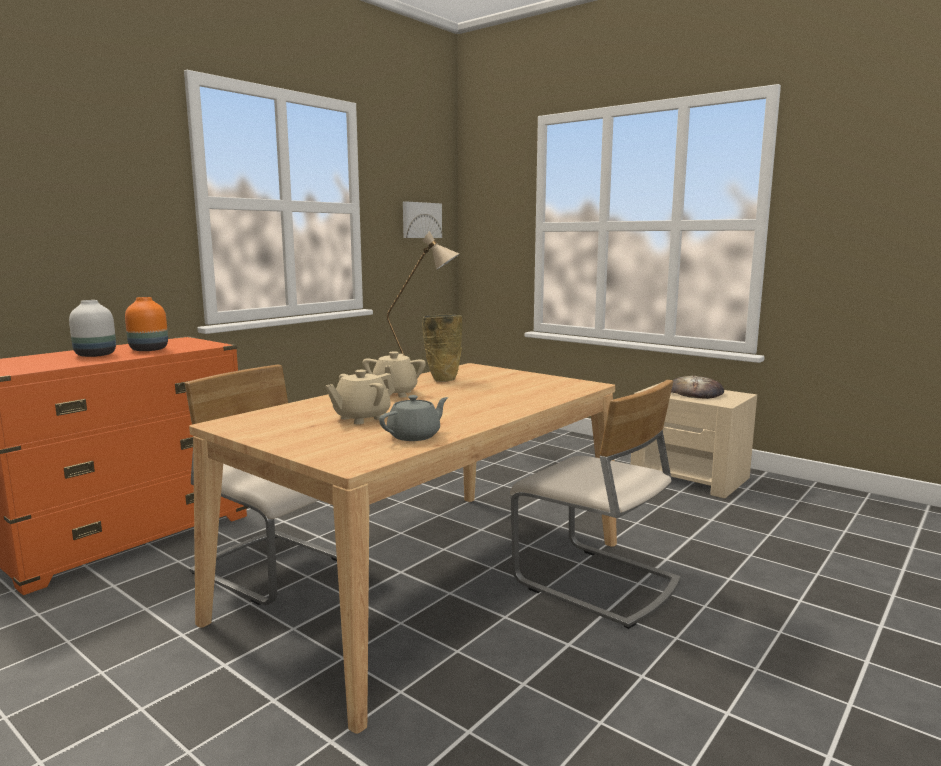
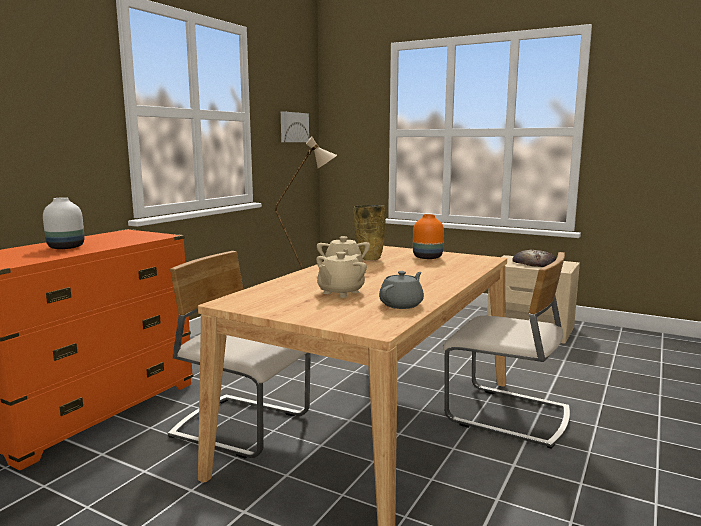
camera: 10 degrees left, 0 degrees up
orange vase [125,297,168,351] -> orange vase moved to [413,214,444,259]

